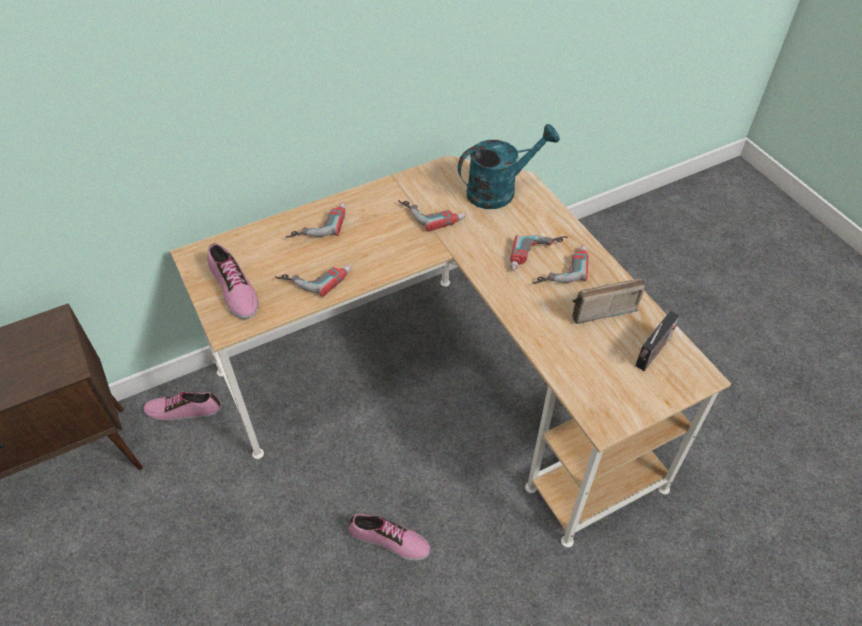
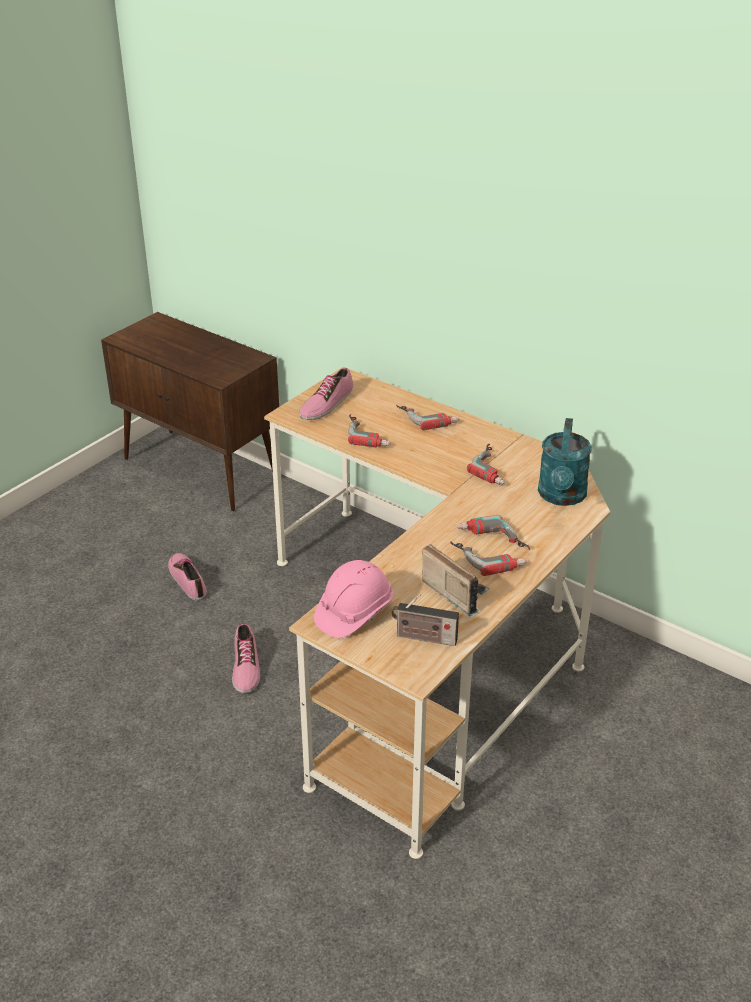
camera: 65 degrees right, 15 degrees down
shoe [144,391,221,421] -> shoe moved to [168,553,207,601]
turquoise watering can [458,124,560,209] -> turquoise watering can turned 60 degrees clockwise [538,418,592,506]
none -> pink hard hat [314,560,393,638]

